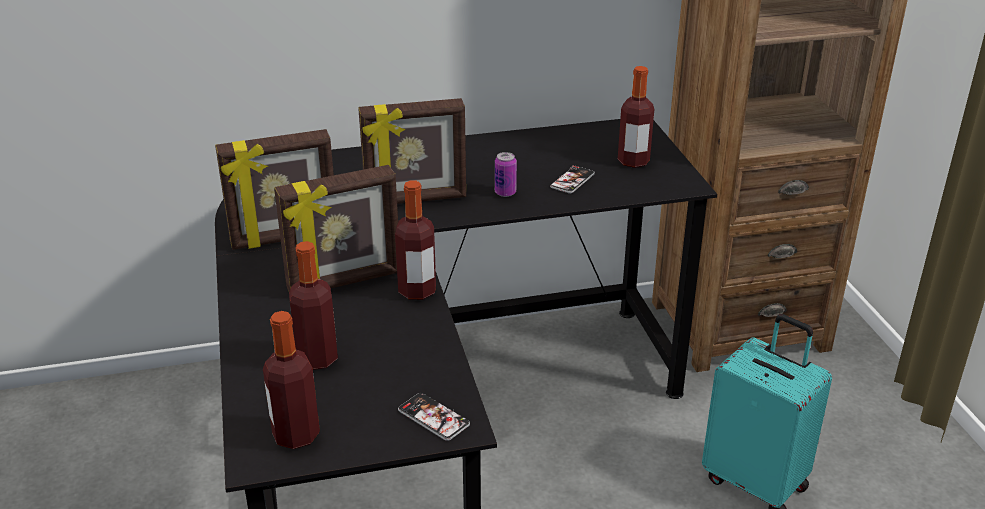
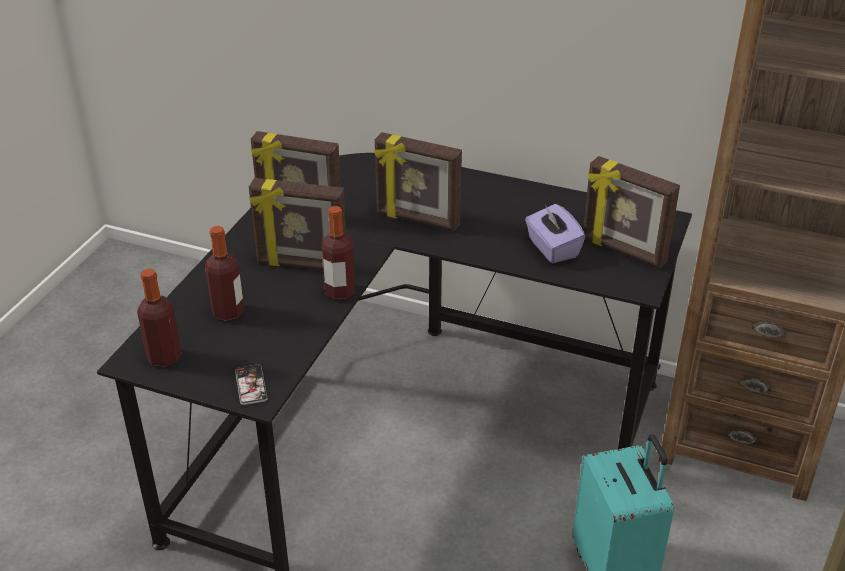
camera: 35 degrees right, 5 degrees up
can [495,152,517,197] -> none
phone [550,166,595,193] -> purple tissue box [525,204,586,263]
bottle [618,66,654,168] -> picture frame [583,156,680,268]

